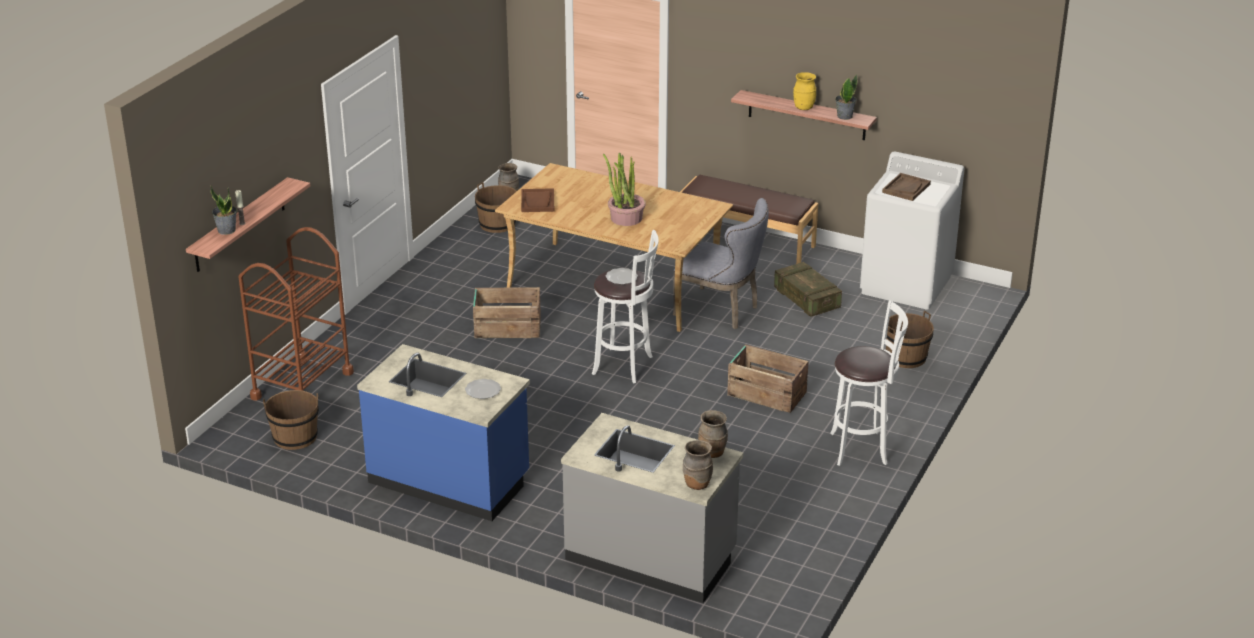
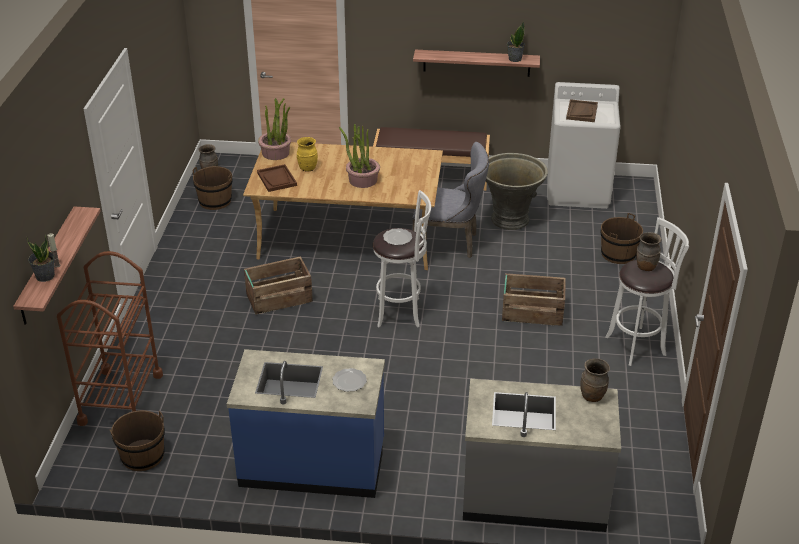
camera: 20 degrees left, 5 degrees up
brown vase [683,440,713,490] -> brown vase moved to [636,232,661,271]
crate [774,262,842,316] -> grey planter [486,153,548,230]
yellow vase [793,72,816,110] -> yellow vase moved to [297,137,318,172]
none -> potted plant [258,98,291,160]

